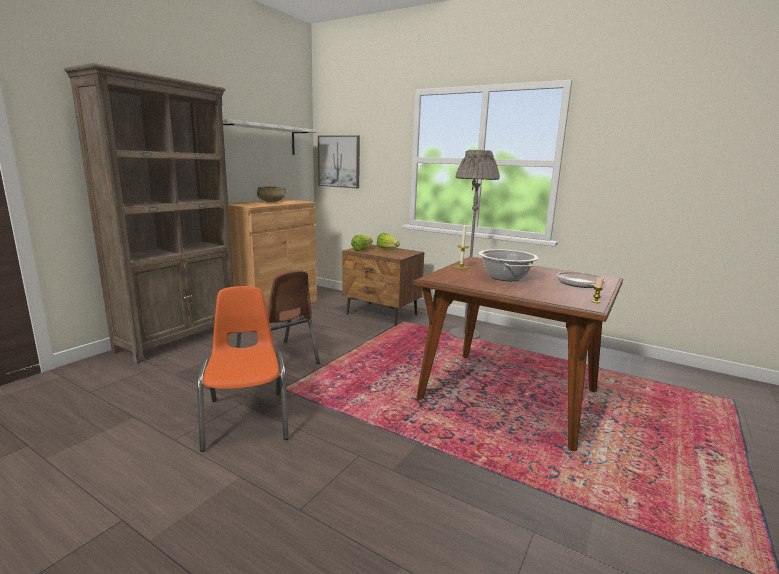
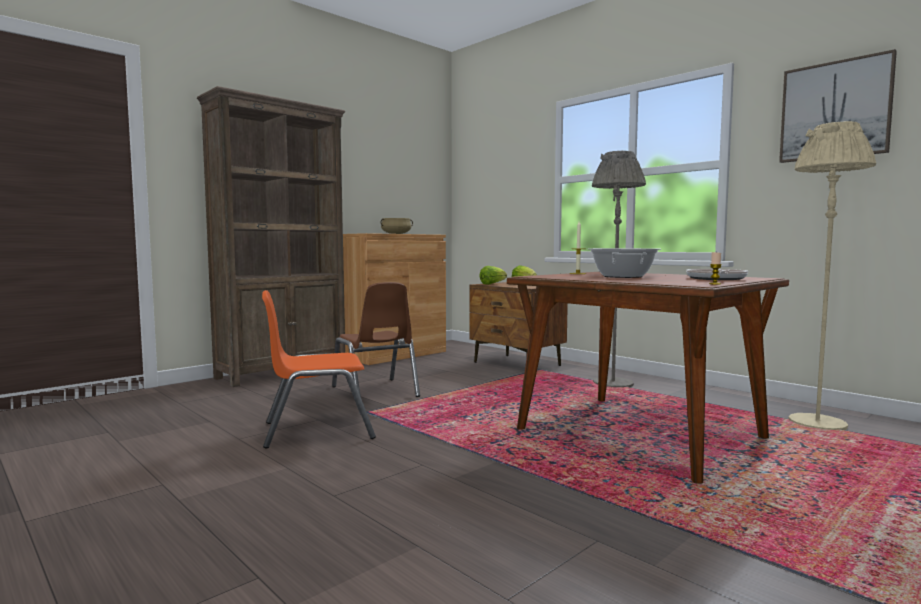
camera: 15 degrees right, 10 degrees down
orange chair [197,286,289,452] -> orange chair turned 105 degrees counterclockwise [262,290,376,448]
white shelf [223,119,319,155] -> none
picture [318,135,360,188] -> picture moved to [779,49,897,163]
none -> beige floor lamp [788,121,876,430]

